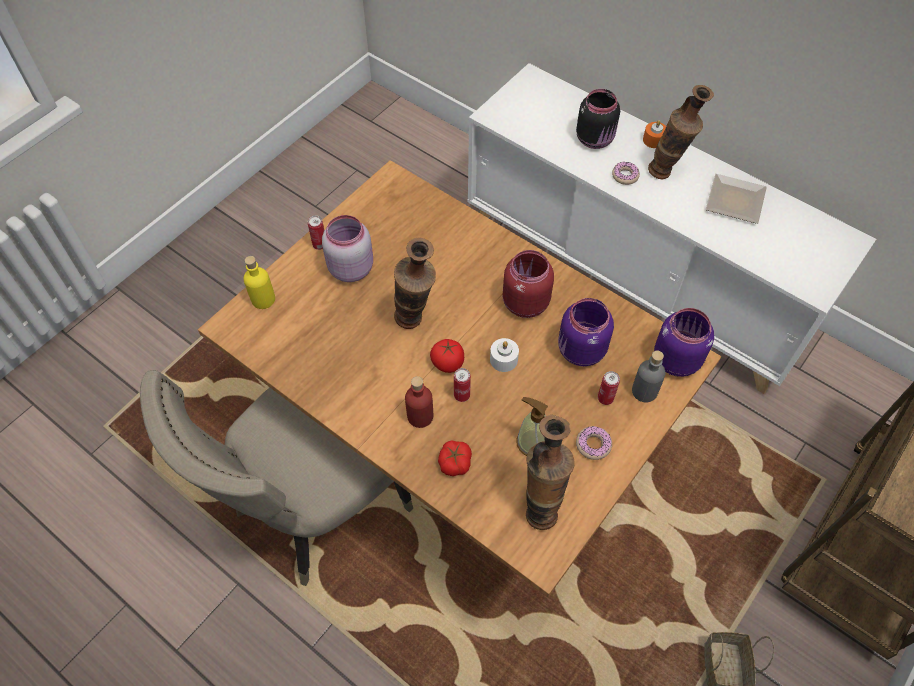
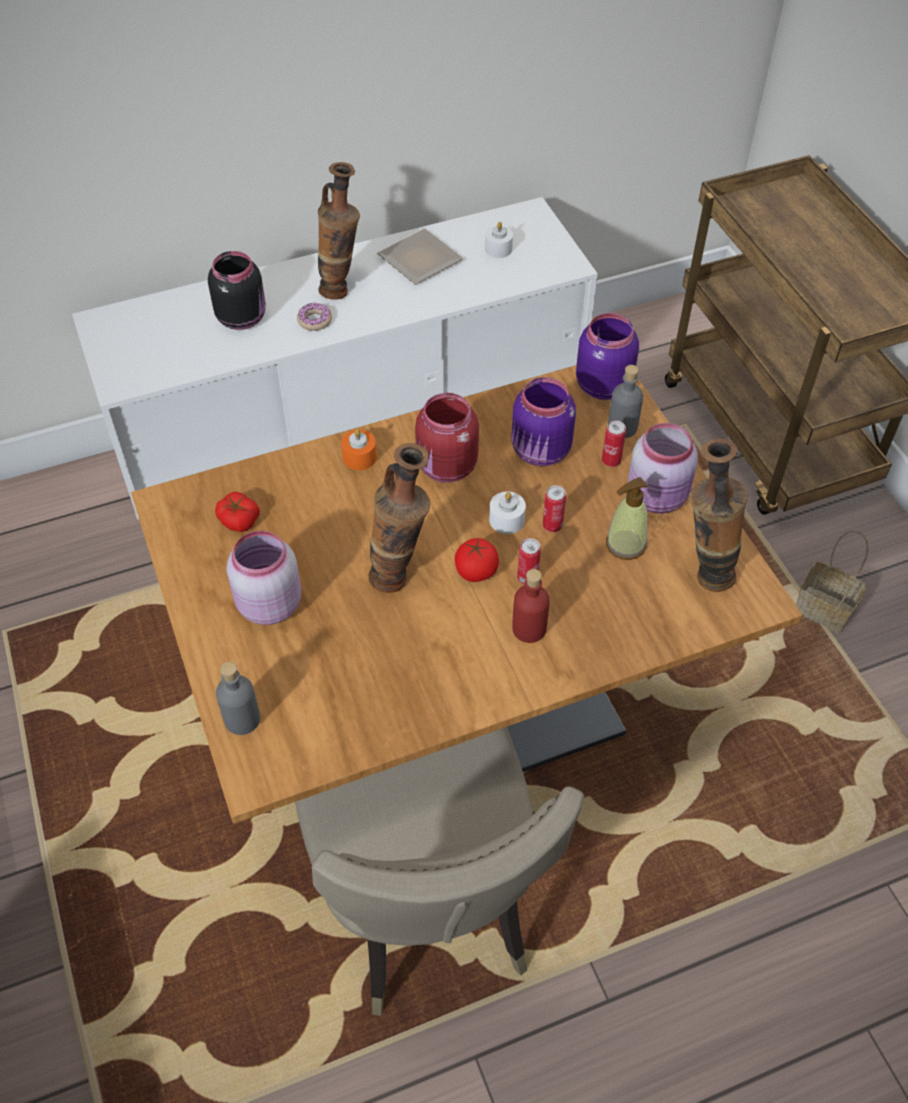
camera: 60 degrees left, 5 degrees down
yellow bottle [243,256,275,309] -> grey bottle [216,662,260,735]
can [308,216,324,250] -> can moved to [543,485,566,532]
tomato [438,440,472,476] -> tomato moved to [215,492,260,532]
donut [576,426,612,460] -> pink jar [628,423,698,514]
orange candle [643,120,666,148] -> orange candle moved to [341,429,377,470]
none -> white candle [485,222,513,258]

